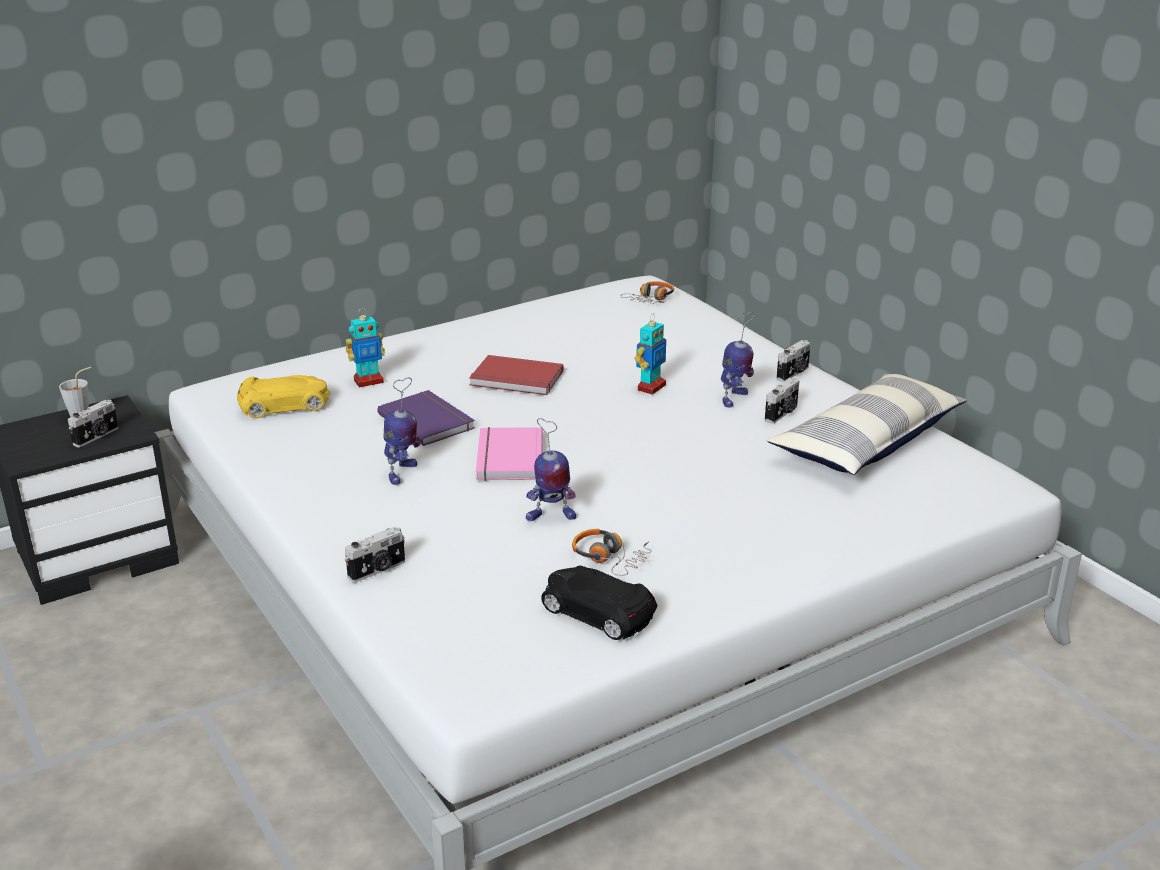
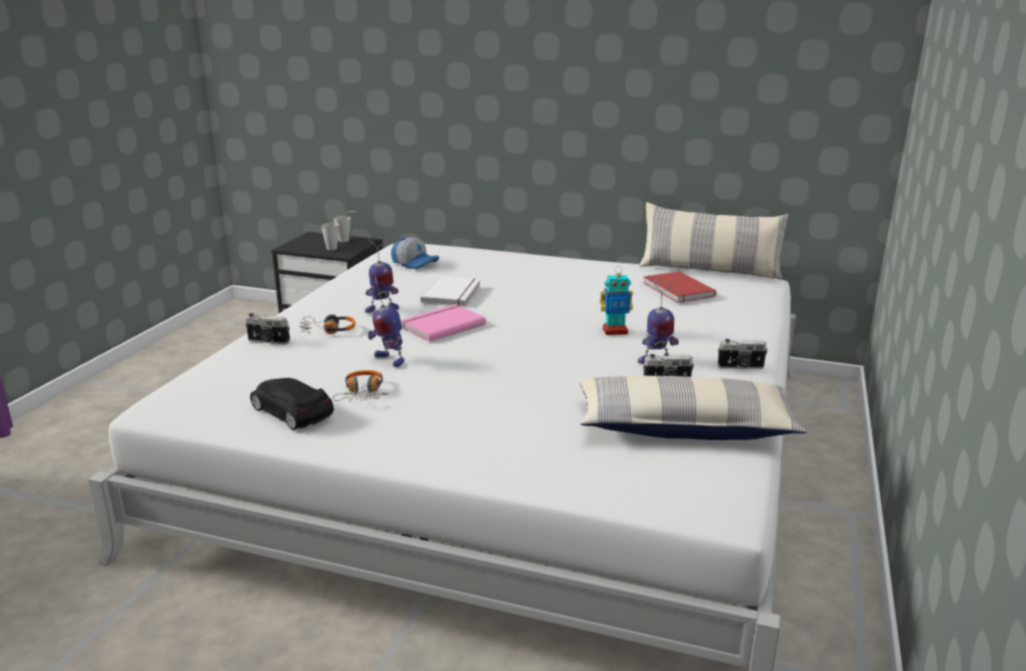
camera: 50 degrees right, 5 degrees down
camera [68,400,119,447] -> grey cup [321,221,339,250]
yellow toy car [237,375,331,418] -> cap [391,237,439,269]
toy robot [346,308,385,387] -> none
purple book [377,390,475,446] -> white book [420,276,481,307]
red book [469,355,563,395] -> red book moved to [643,271,716,303]
black toy car [541,566,657,640] -> black toy car turned 45 degrees counterclockwise [250,378,334,430]
headphones [621,281,674,304] -> headphones moved to [300,314,355,334]
none -> pillow [639,202,789,280]

